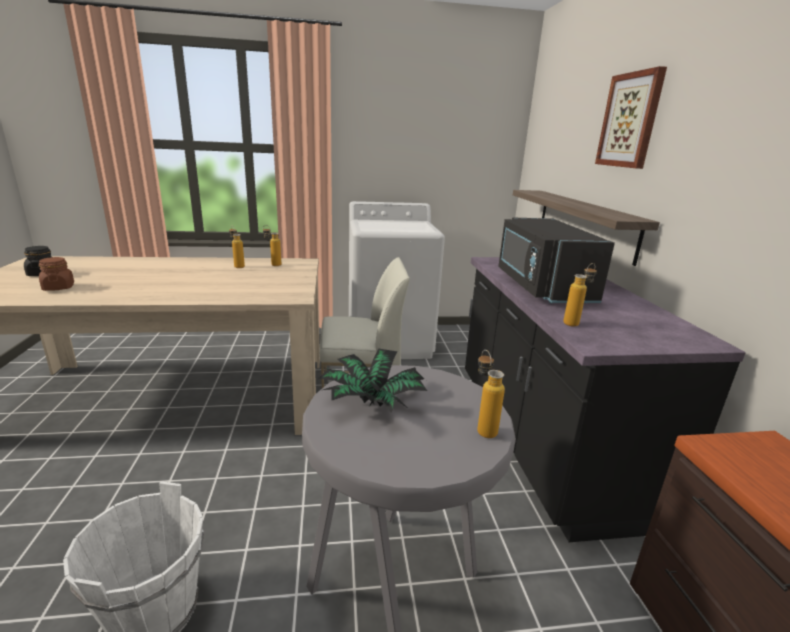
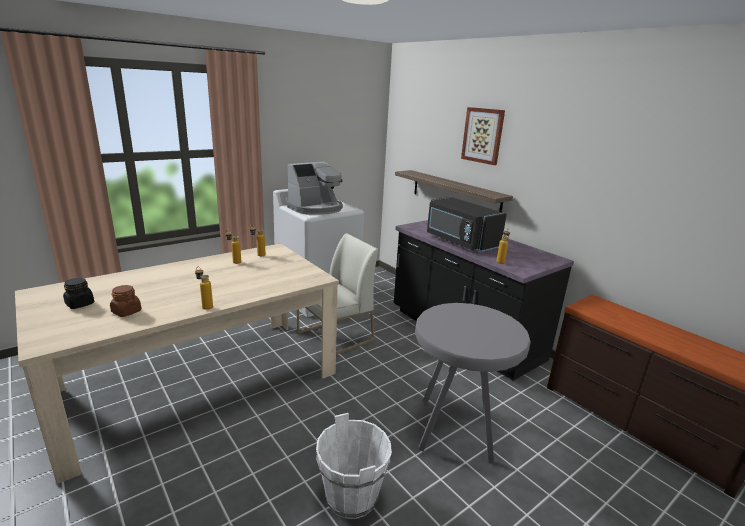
camera: 30 degrees left, 0 degrees up
potted plant [319,348,427,413] -> none
bottle [477,350,505,438] -> bottle moved to [195,266,213,310]
none -> coffee machine [285,161,343,215]

